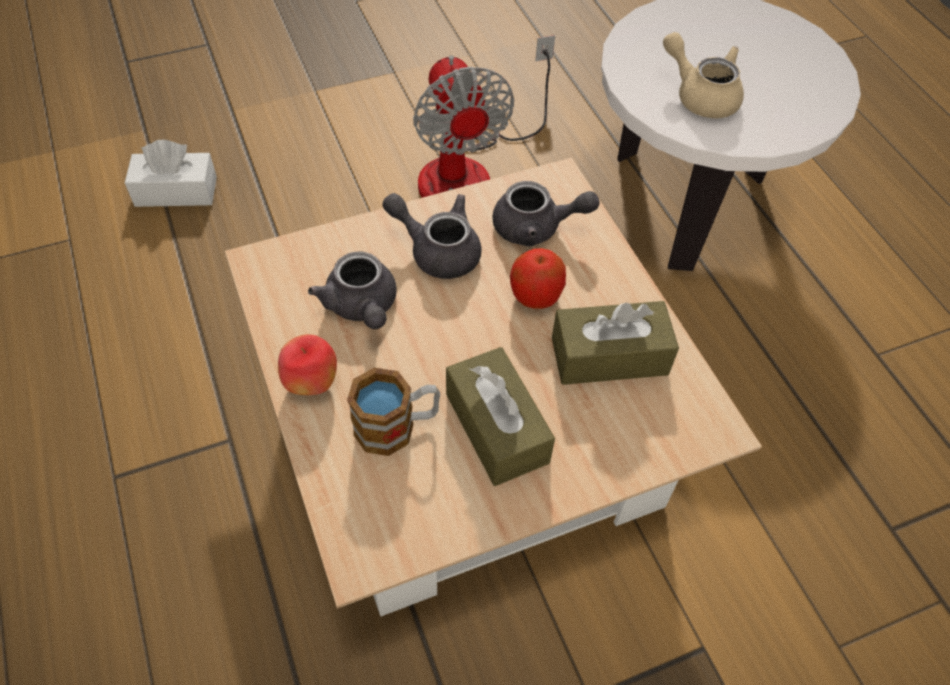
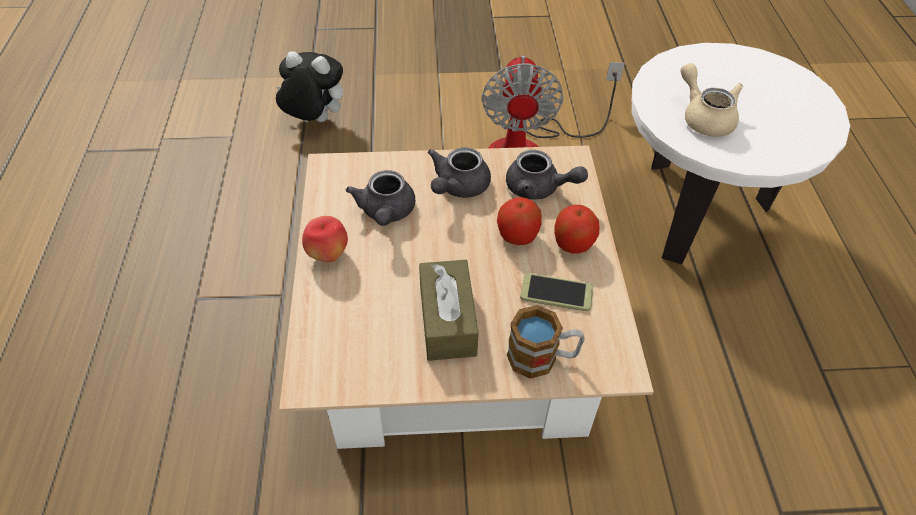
camera: 20 degrees right, 5 degrees down
white tissue box [125,140,217,207] -> plush toy [276,51,343,122]
mug [347,368,440,456] -> mug moved to [507,305,585,379]
grey teapot [382,193,481,279] -> grey teapot turned 105 degrees counterclockwise [427,147,491,198]
brown tissue box [552,301,679,385] -> phone [520,273,593,311]
none -> apple [554,205,599,253]

